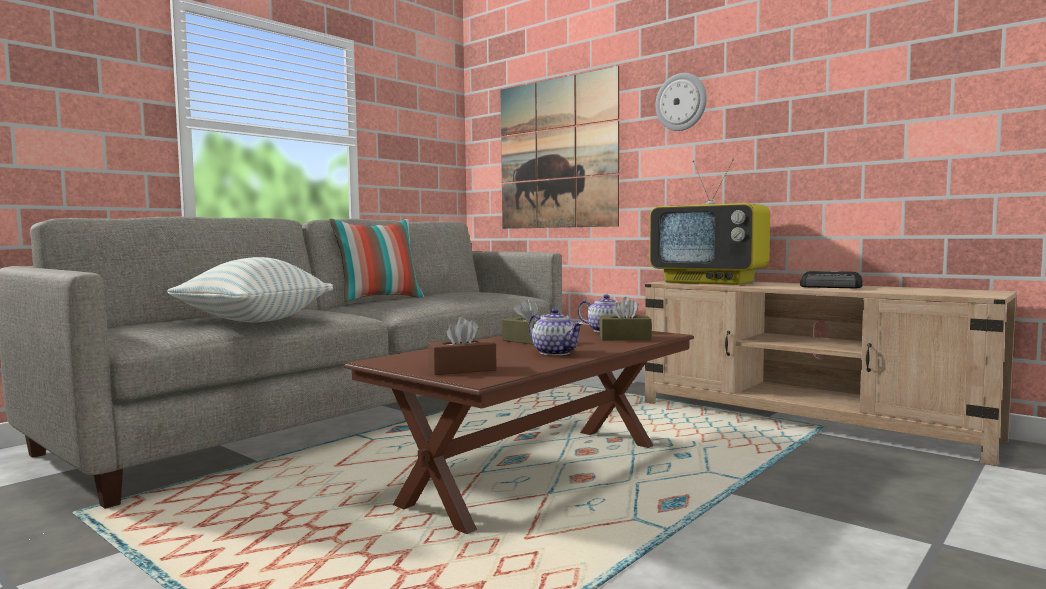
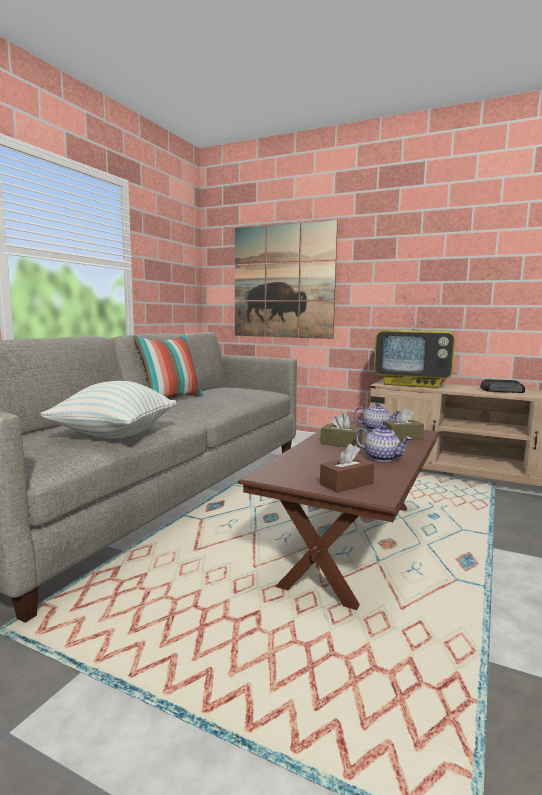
camera: 15 degrees left, 5 degrees up
wall clock [655,73,707,131] -> none

